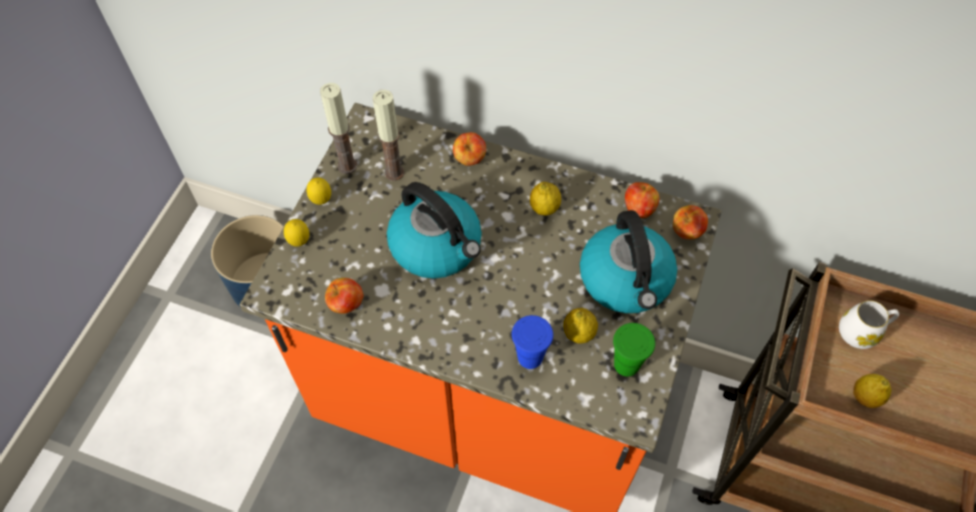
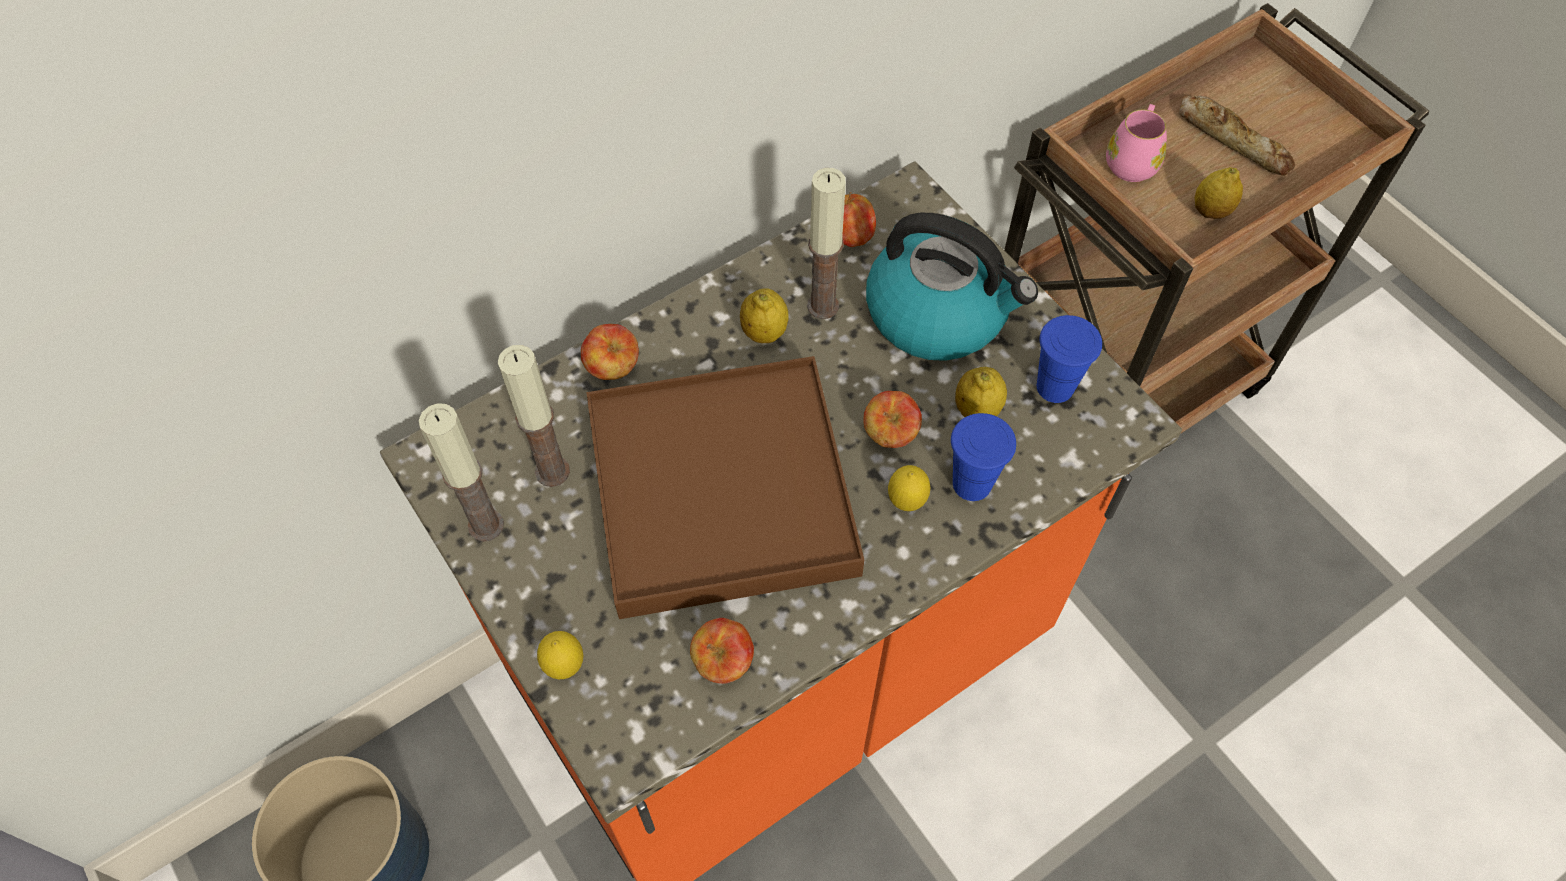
camera: 55 degrees left, 0 degrees up
lemon [306,177,331,205] -> lemon moved to [888,465,930,511]
kettle [387,182,482,279] -> brown tray [587,356,864,619]
green cup [613,323,655,376] -> blue cup [1037,315,1102,403]
apple [673,205,708,239] -> apple moved to [864,391,922,448]
white mug [839,300,899,349] -> pink mug [1106,104,1167,182]
none -> candle [807,168,846,319]
none -> bread [1179,95,1295,176]

